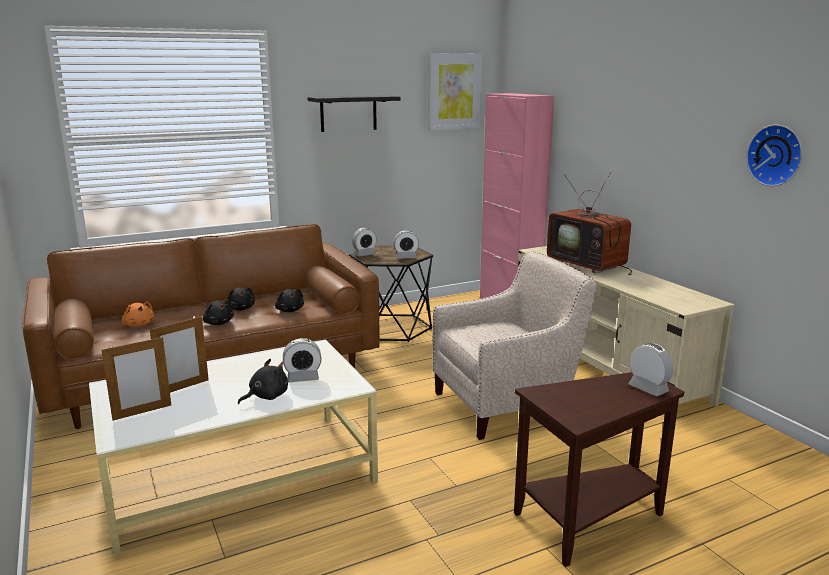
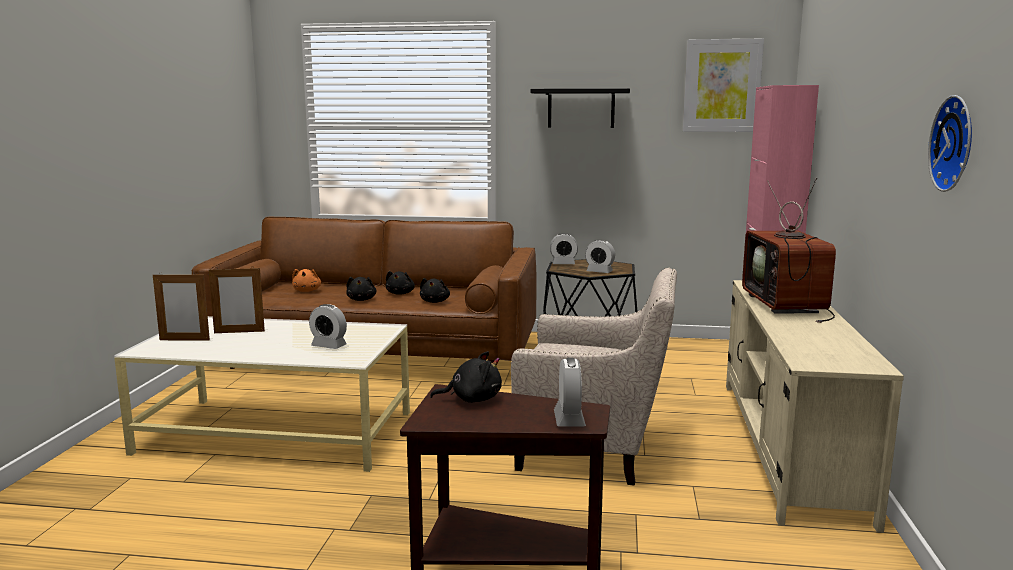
camera: 35 degrees right, 5 degrees down
black plush toy [238,359,288,404] -> black plush toy moved to [430,351,502,403]

